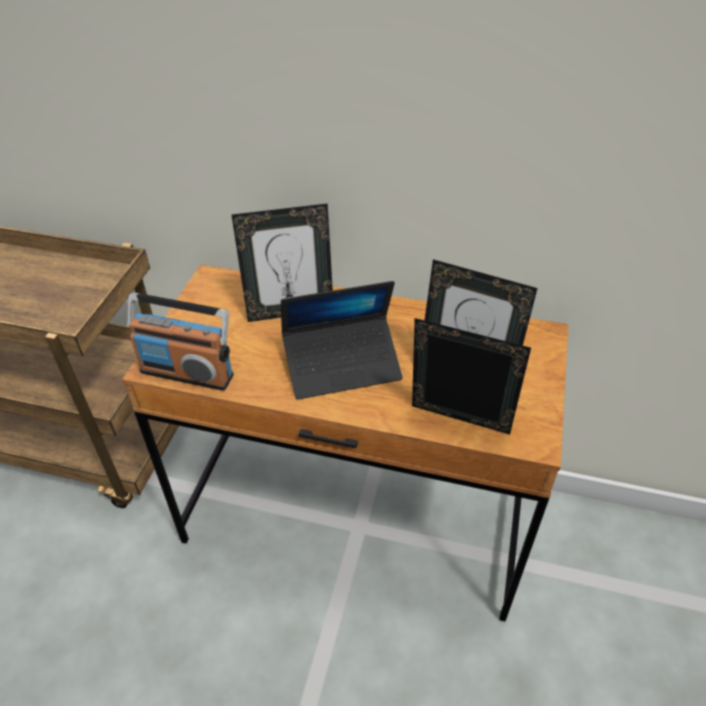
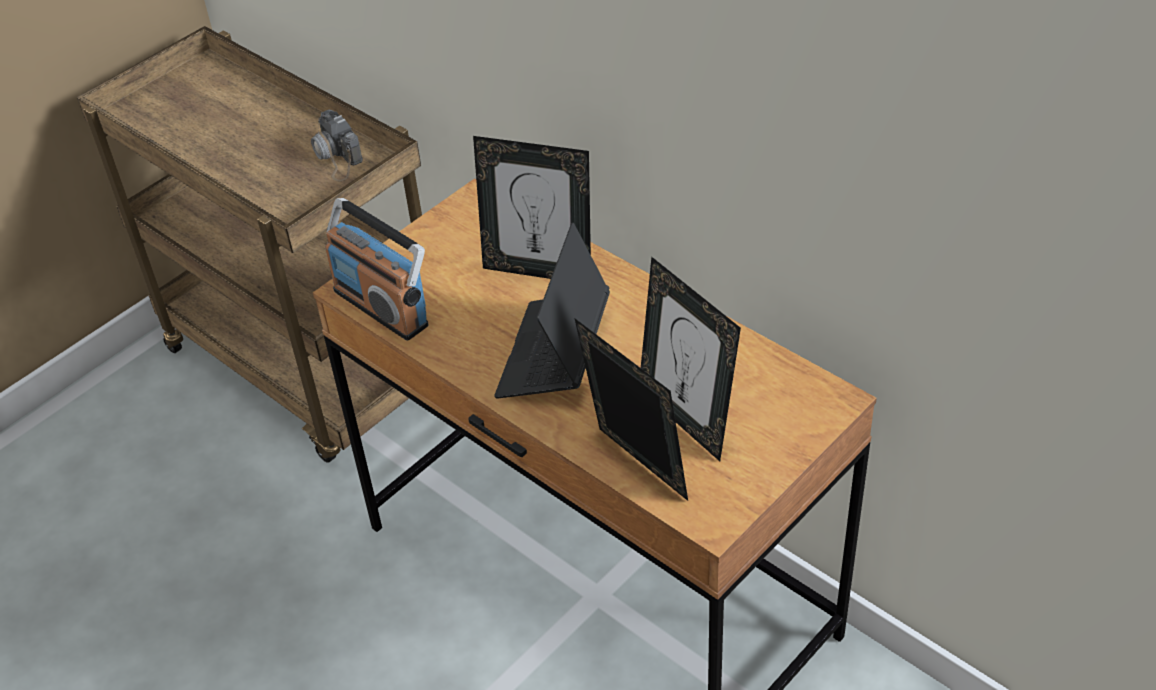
camera: 30 degrees right, 0 degrees up
laptop [281,281,403,400] -> laptop turned 90 degrees clockwise [494,223,610,399]
none -> camera [310,110,363,181]

